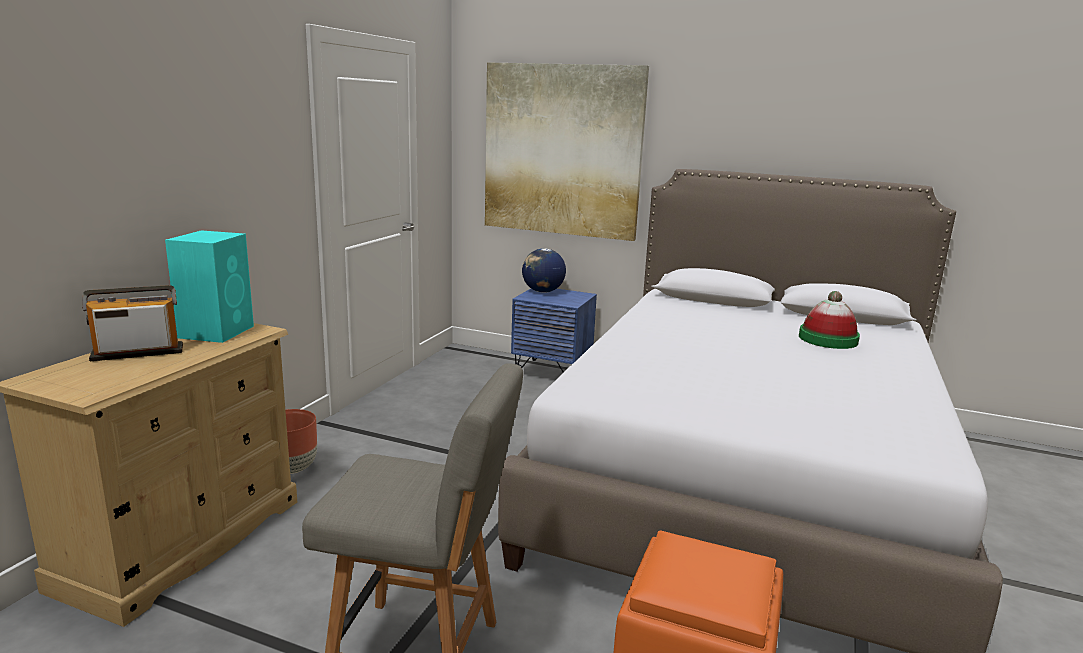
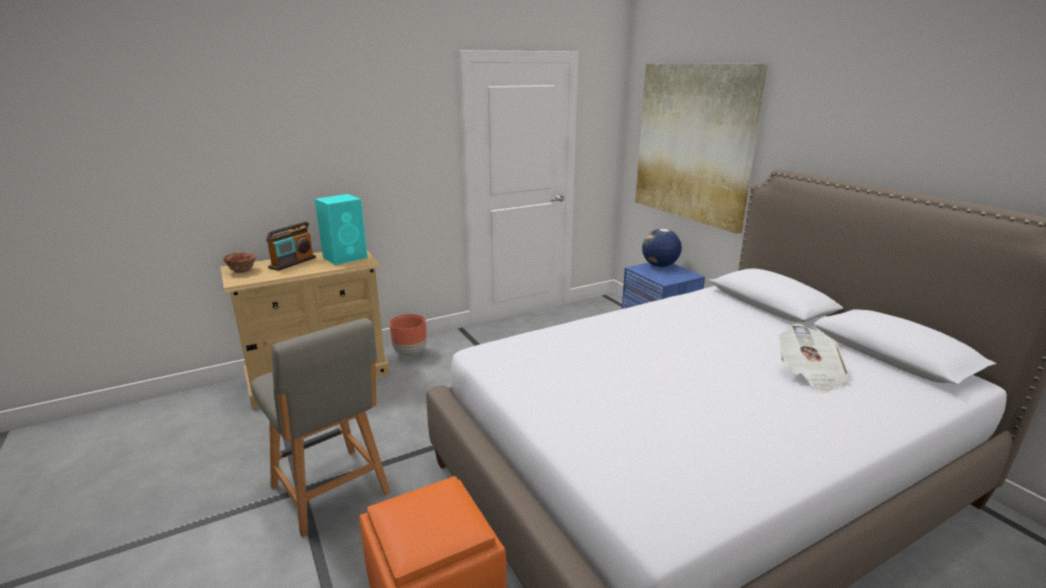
camera: 40 degrees right, 5 degrees up
radio [82,285,183,361] -> radio turned 105 degrees clockwise [267,222,316,271]
hat [799,291,860,349] -> newspaper [779,324,850,393]
none -> bowl [223,252,256,273]

